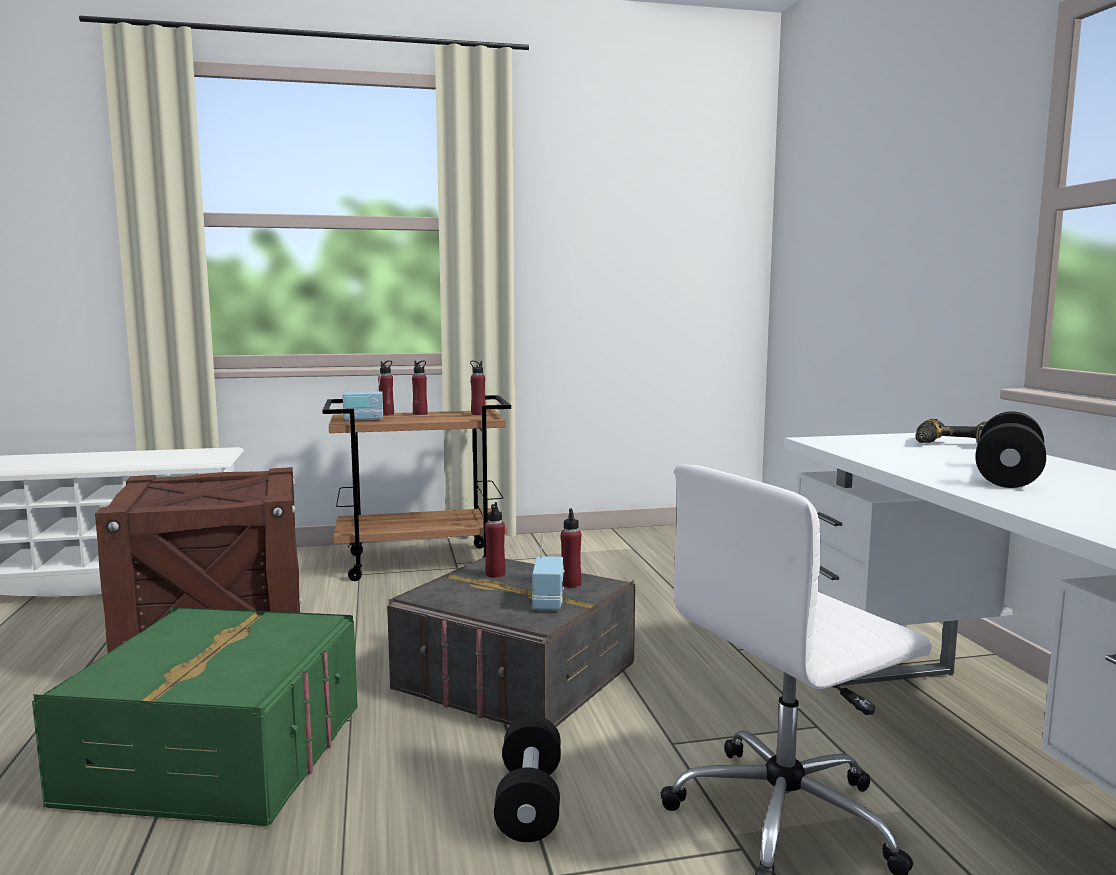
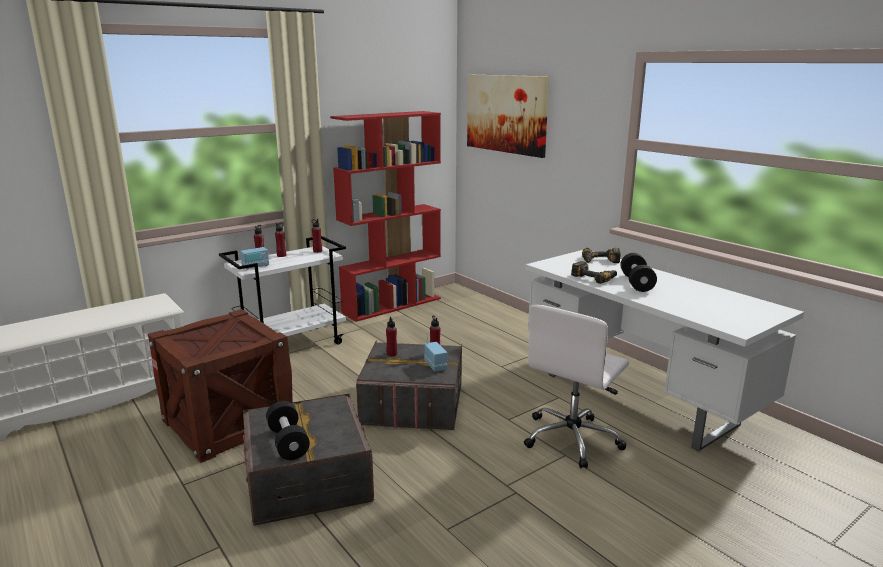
camera: 25 degrees left, 10 degrees up
green storage box [32,607,358,826] -> grey storage box [243,394,374,526]
brown cart [322,395,511,581] -> white cart [219,236,346,345]
black dumbbell [494,715,561,842] -> black dumbbell moved to [266,401,310,460]
none -> red bookcase [330,111,441,322]
none -> picture [467,75,549,158]
none -> power drill [571,261,617,284]

